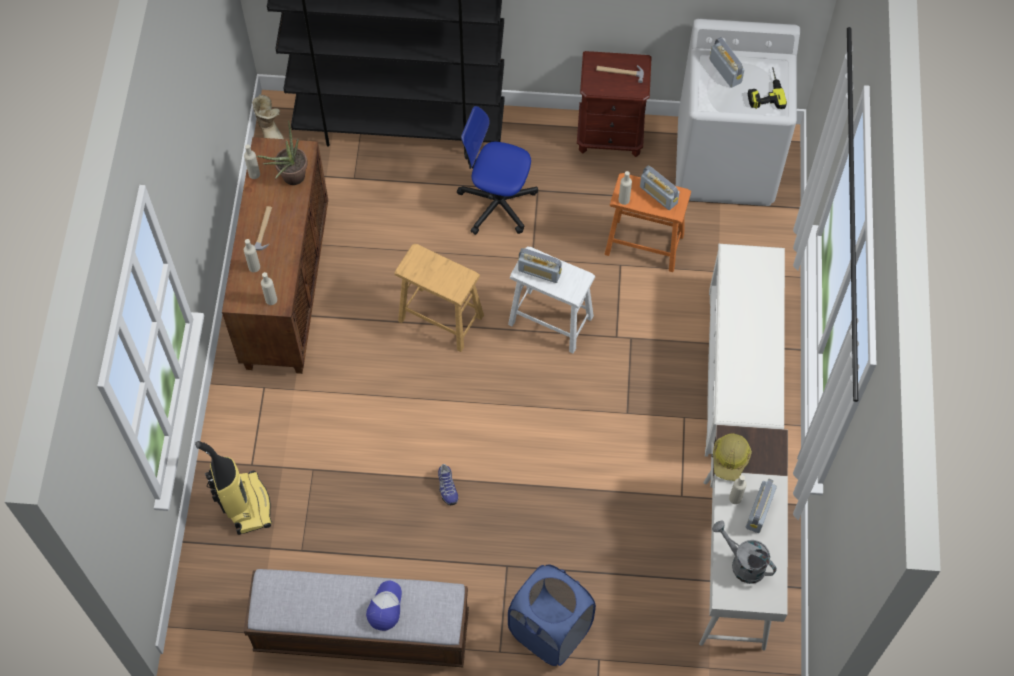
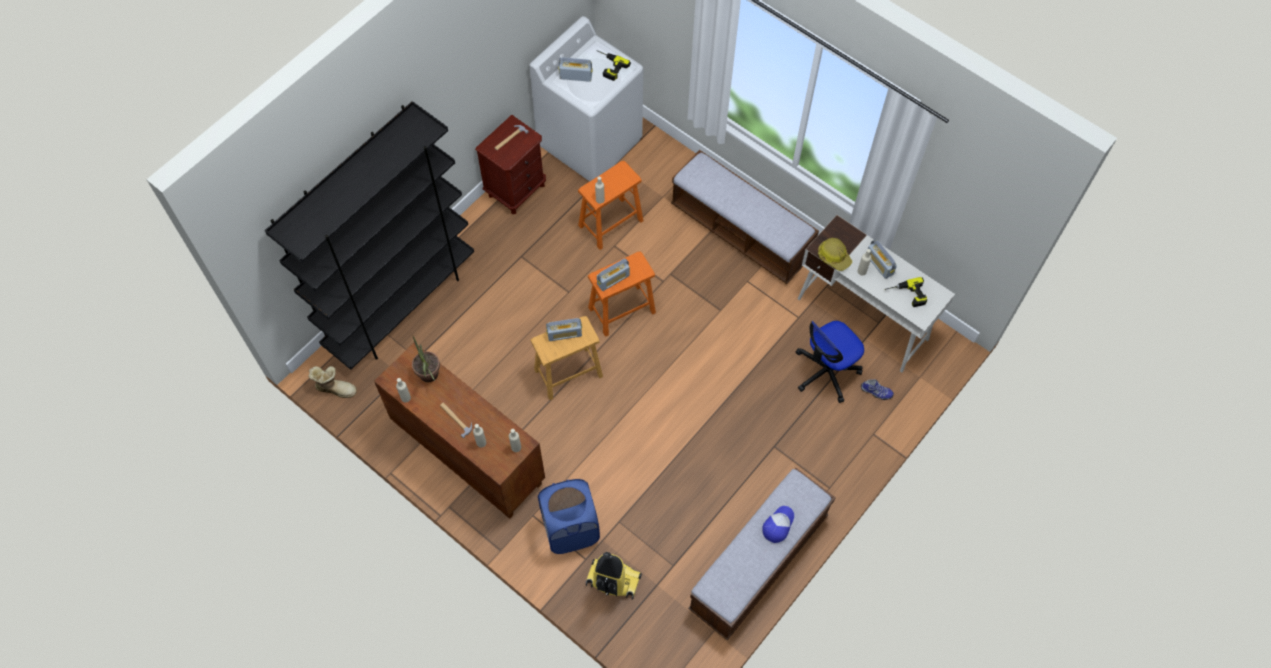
camera: 55 degrees left, 0 degrees up
cap [366,581,402,631] -> cap turned 75 degrees clockwise [762,506,794,543]
shoe [438,464,458,505] -> shoe moved to [861,379,894,400]
office chair [457,106,538,235] -> office chair moved to [796,321,864,403]
white stool [508,247,595,353] -> orange stool [588,252,656,337]
blue laundry basket [508,565,596,666] -> blue laundry basket moved to [538,479,600,554]
radio [640,165,680,210] -> radio moved to [546,318,582,341]
white shoe rack [705,244,785,457] -> bench [671,150,819,284]
grey watering can [712,520,777,584] -> power drill [885,277,927,307]

